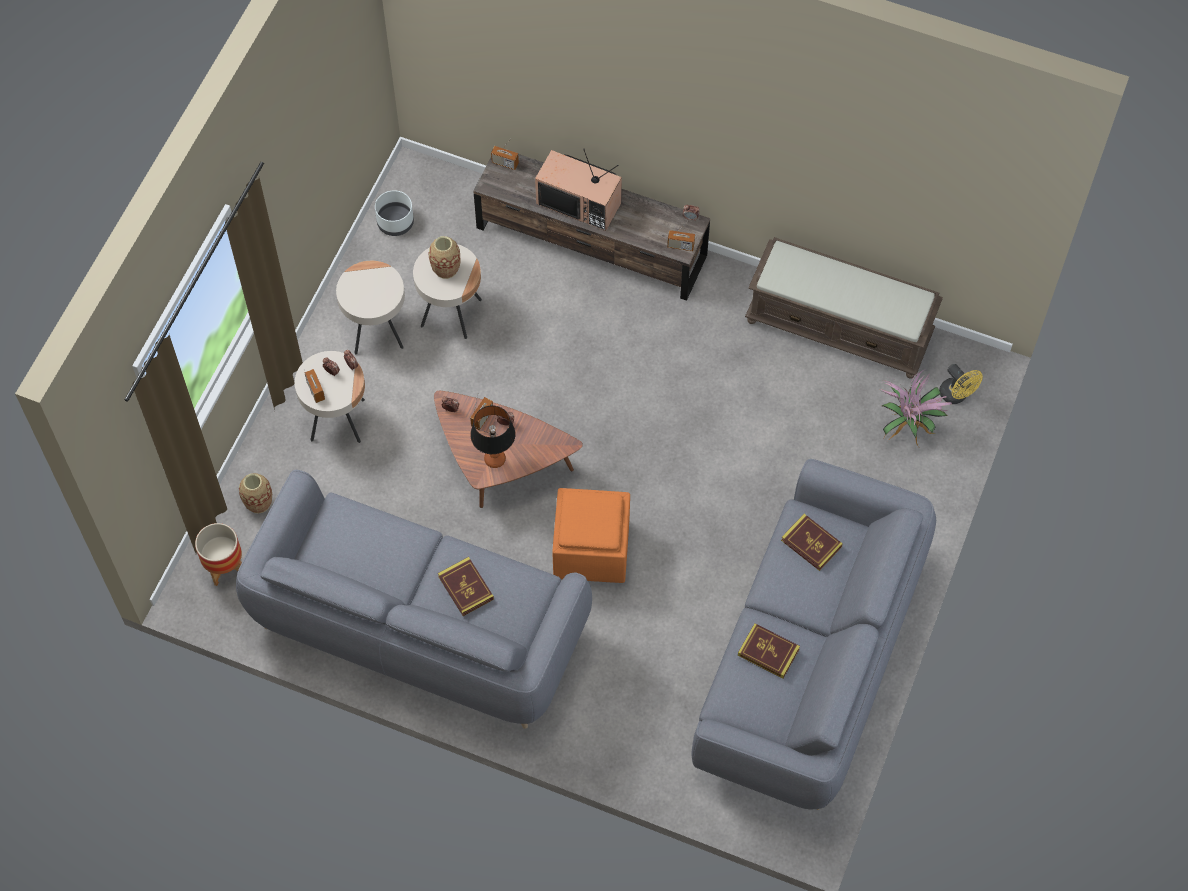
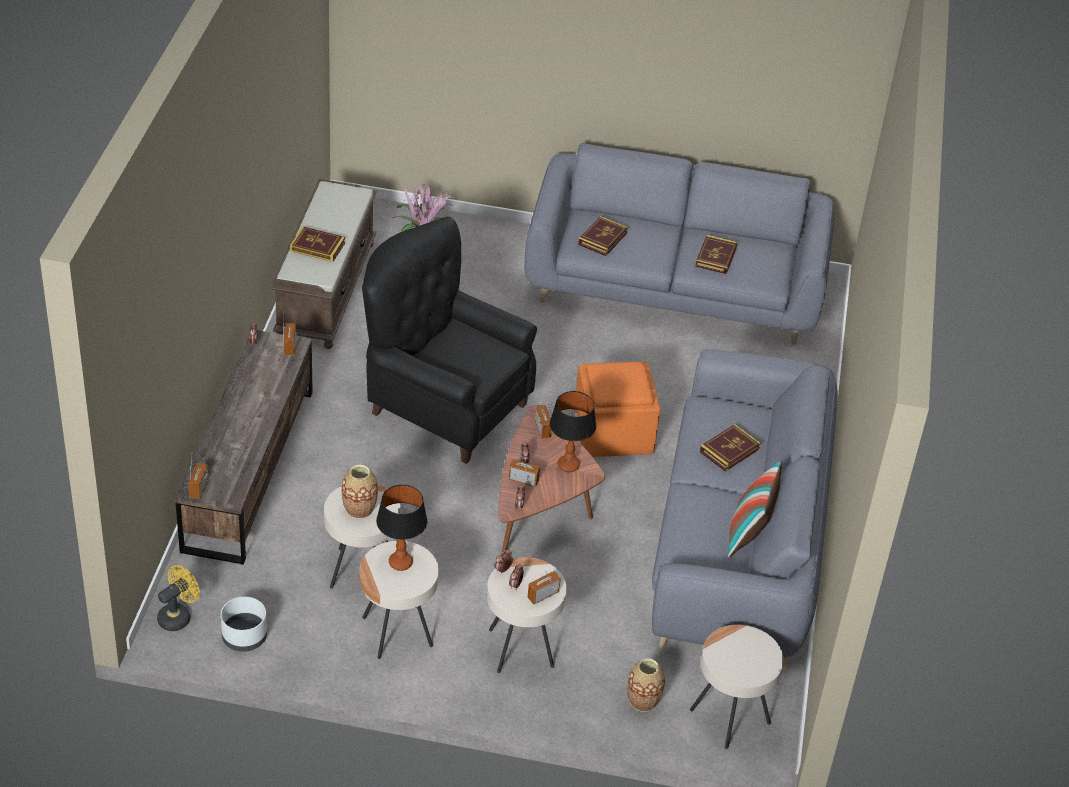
camera: 105 degrees left, 20 degrees down
planter [195,523,242,586] -> beige side table [690,625,784,749]
television [535,149,622,231] -> none
yellow fan [939,364,983,404] -> yellow fan moved to [157,565,200,631]
none -> book [290,226,345,262]
none -> black armchair [362,217,537,464]
none -> table lamp [376,485,427,571]
none -> radio [535,402,553,438]
none -> pillow [728,459,782,558]

